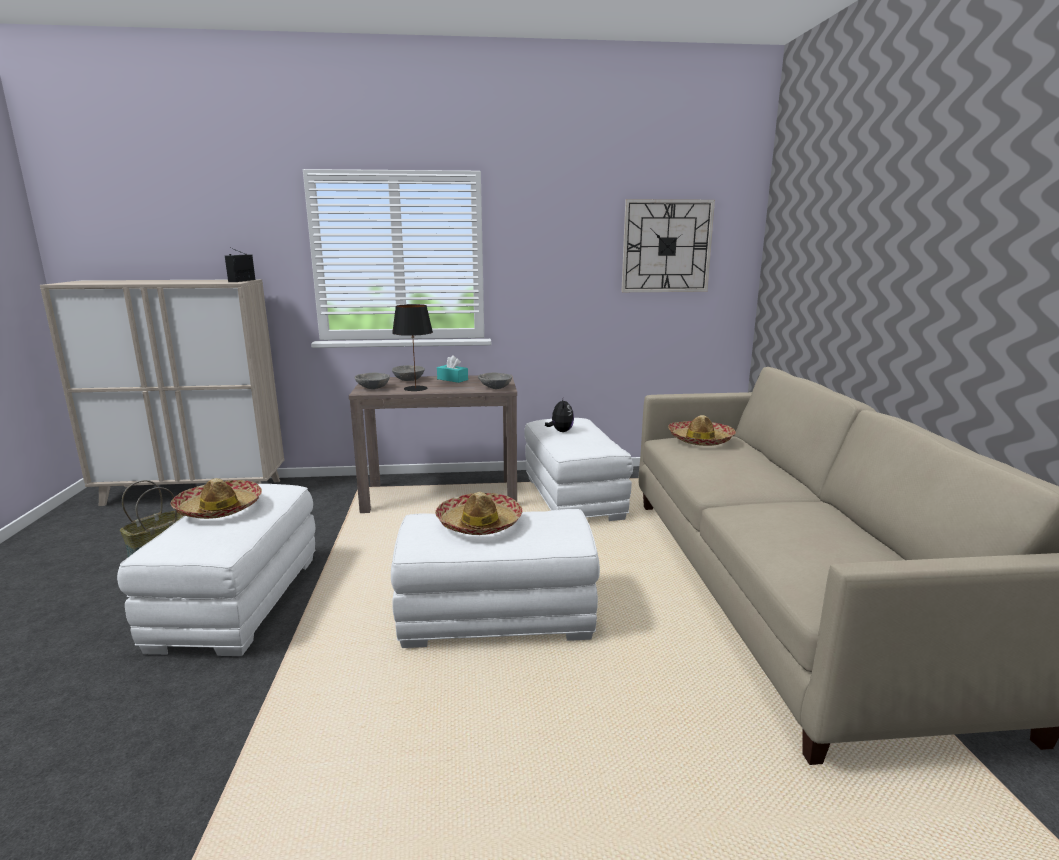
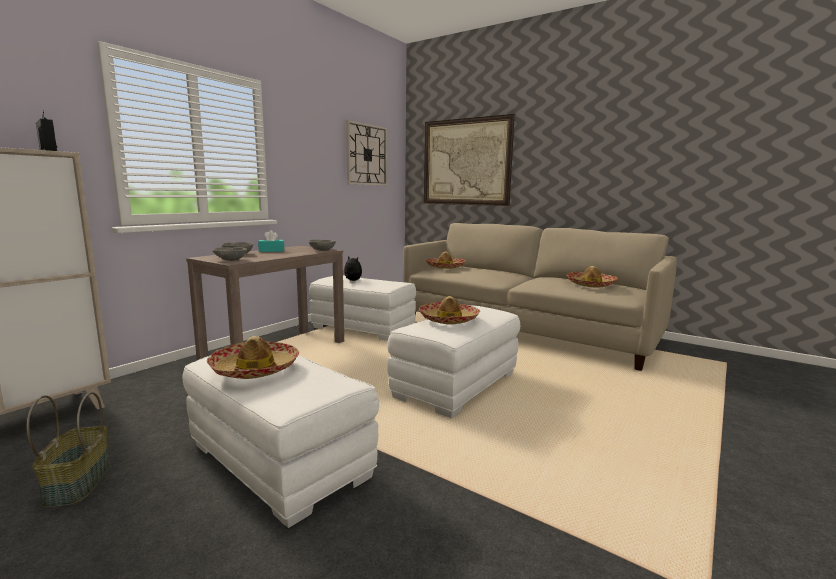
camera: 50 degrees left, 5 degrees down
black table lamp [392,304,433,391] -> none
none -> picture [424,114,515,206]
none -> hat [566,266,618,288]

